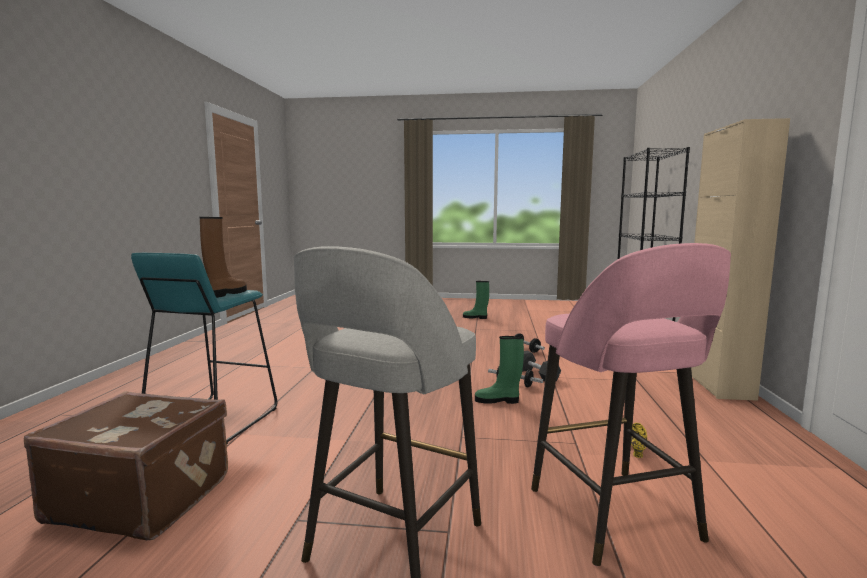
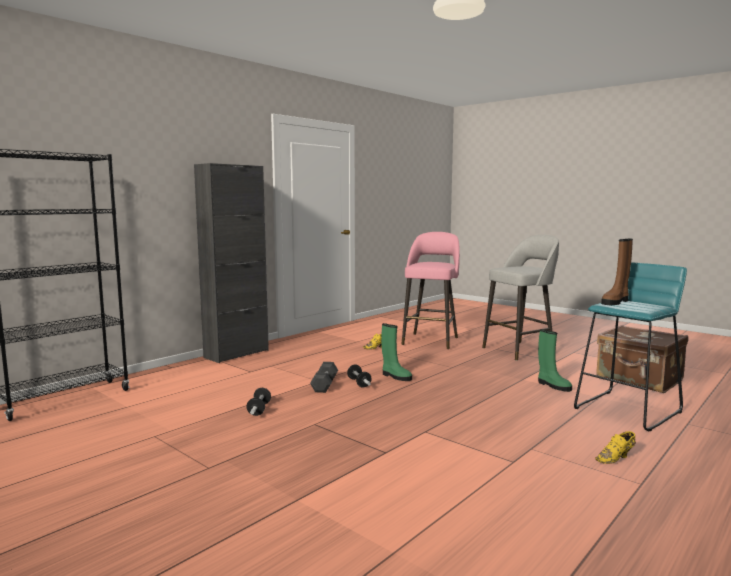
camera: 145 degrees left, 0 degrees up
green boot [463,281,489,319] -> green boot moved to [538,329,572,392]
beige cabinet [691,118,790,401] -> black cabinet [194,163,269,363]
none -> yellow shoe [595,431,636,464]

